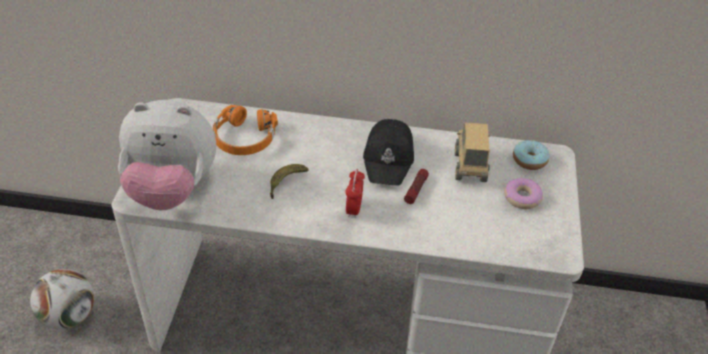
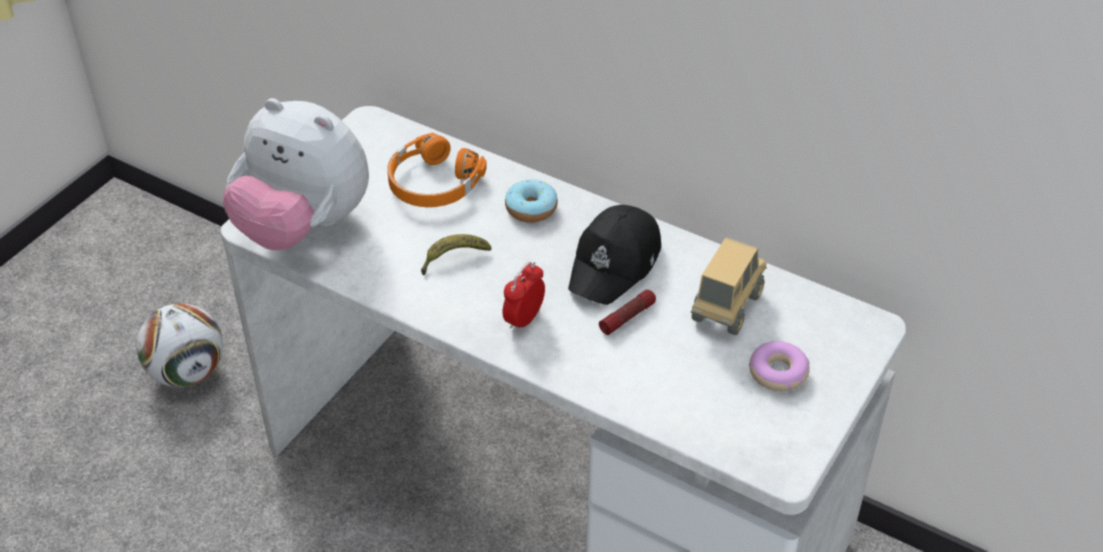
camera: 25 degrees right, 0 degrees up
donut [513,140,550,170] -> donut moved to [505,180,558,223]

